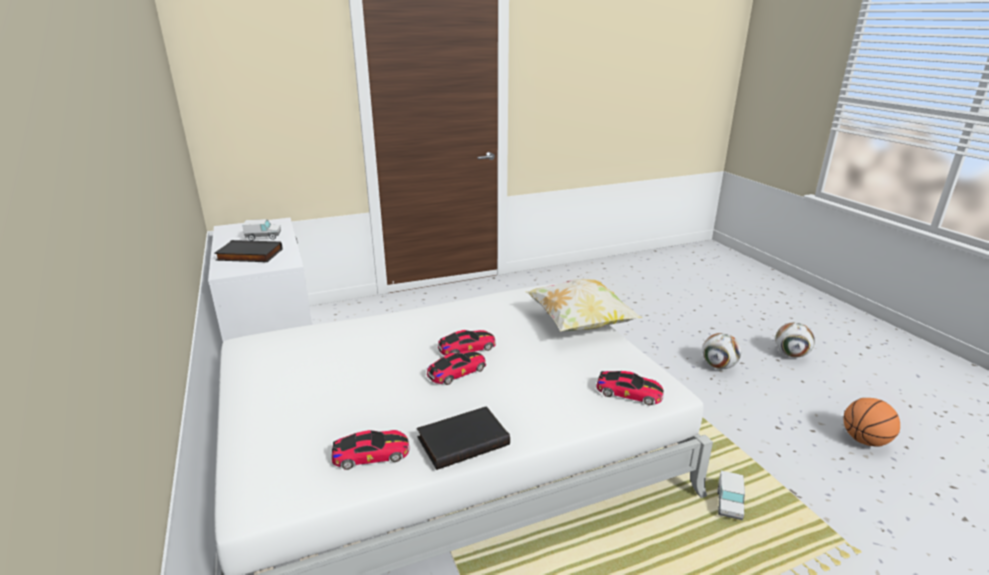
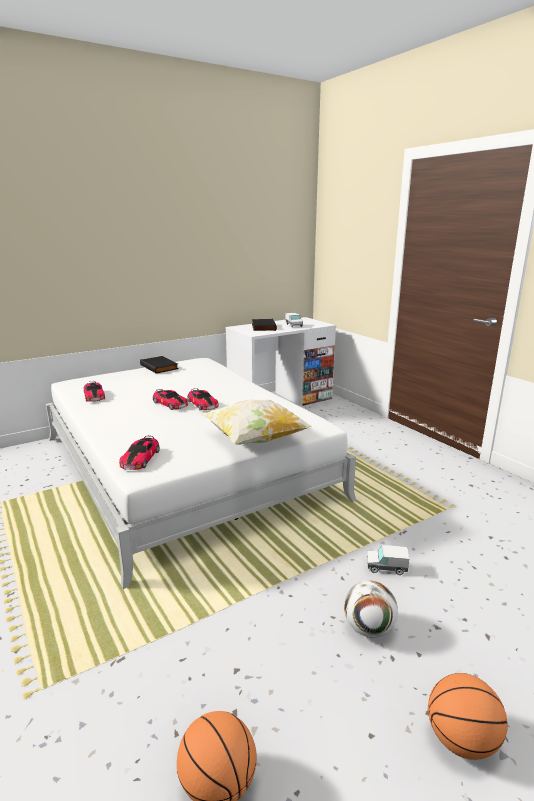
camera: 80 degrees right, 5 degrees down
black book [417,406,510,470] -> black book moved to [140,356,179,374]
toy truck [718,471,745,520] -> toy truck moved to [367,545,409,575]
football [775,322,815,358] -> basketball [428,673,508,760]

